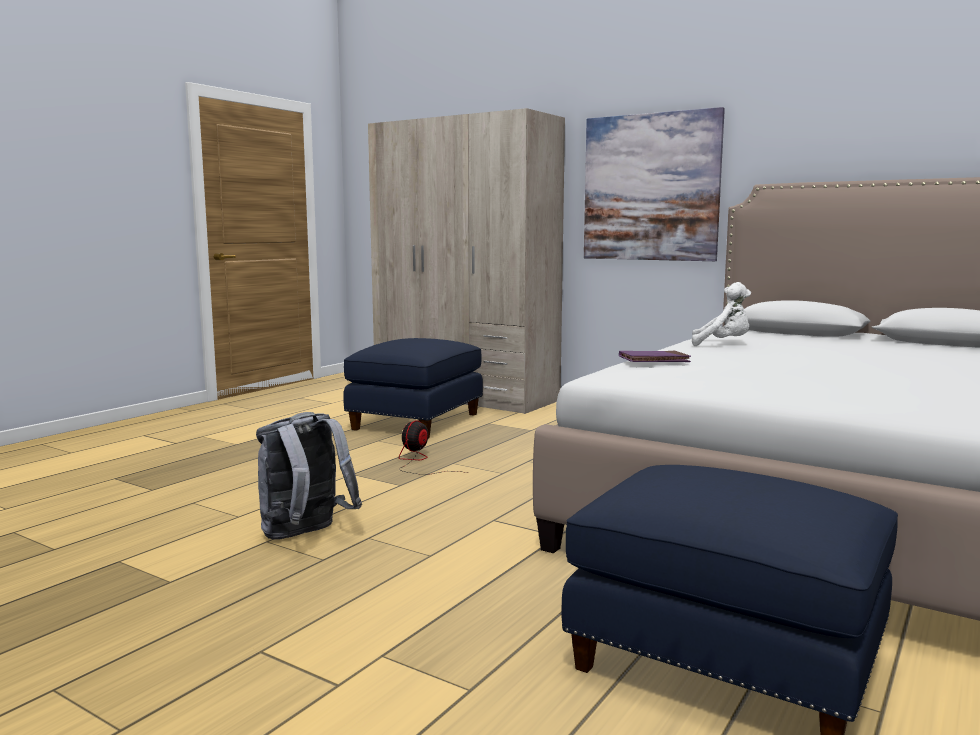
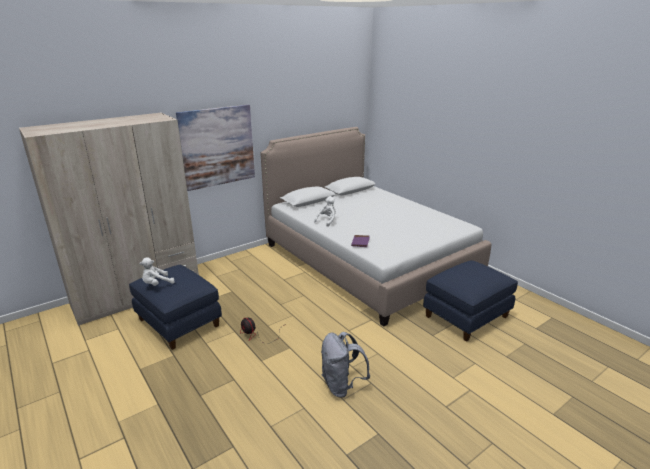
camera: 70 degrees left, 15 degrees up
none -> white plush toy [139,257,175,286]

